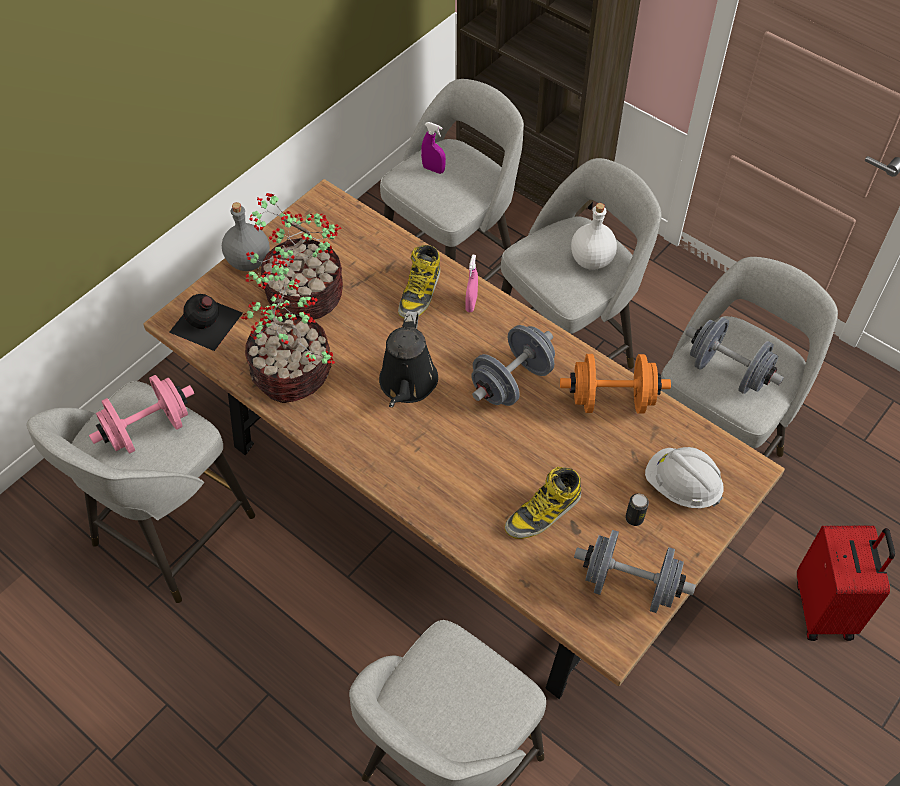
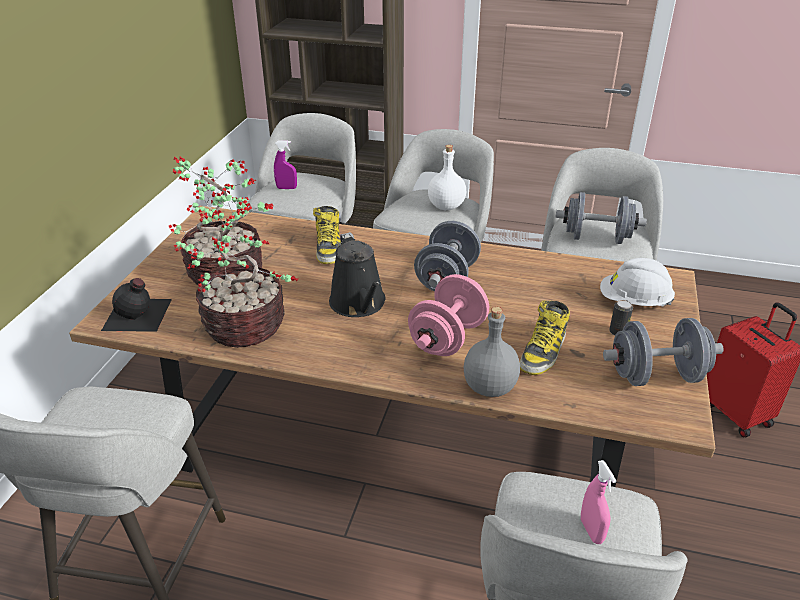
camera: 25 degrees left, 20 degrees down
pink dumbbell [89,375,194,454] -> pink dumbbell moved to [408,274,489,356]
grey bottle [222,202,270,271] -> grey bottle moved to [464,307,520,397]
pink spray bottle [465,255,478,312] -> pink spray bottle moved to [581,460,616,544]
orange dumbbell [560,354,671,414] -> none

